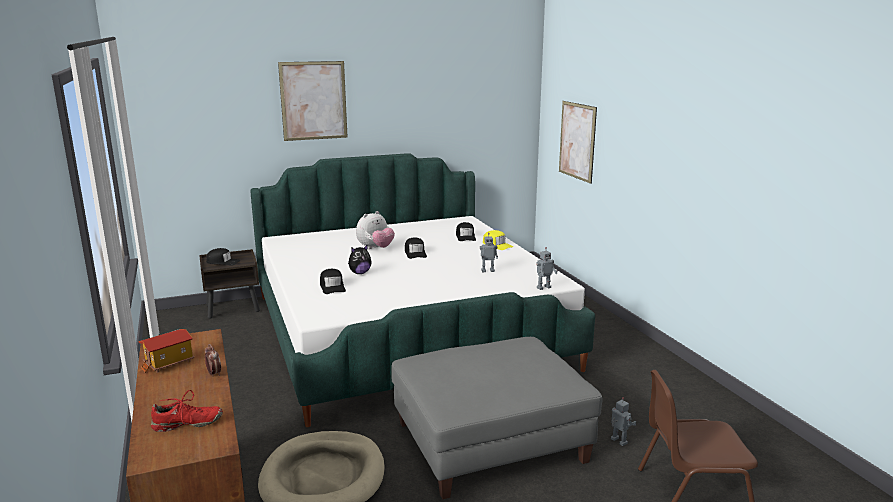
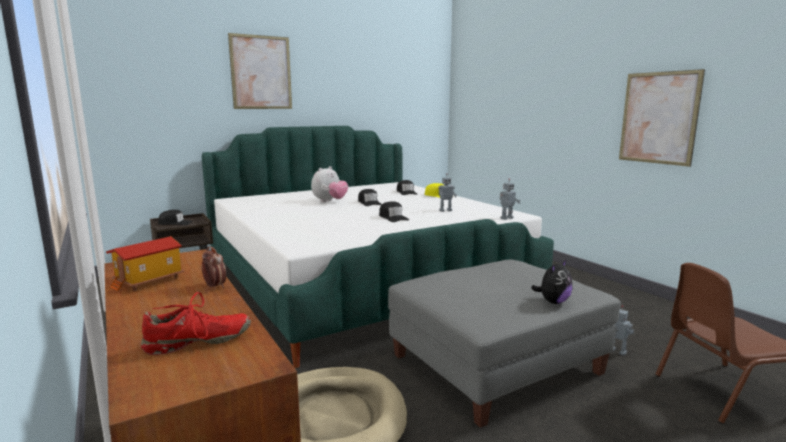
camera: 10 degrees left, 5 degrees down
black cap [320,269,346,294] -> black cap moved to [379,201,409,222]
plush toy [348,244,372,274] -> plush toy moved to [531,260,572,304]
picture [559,101,597,184] -> picture moved to [619,69,705,167]

